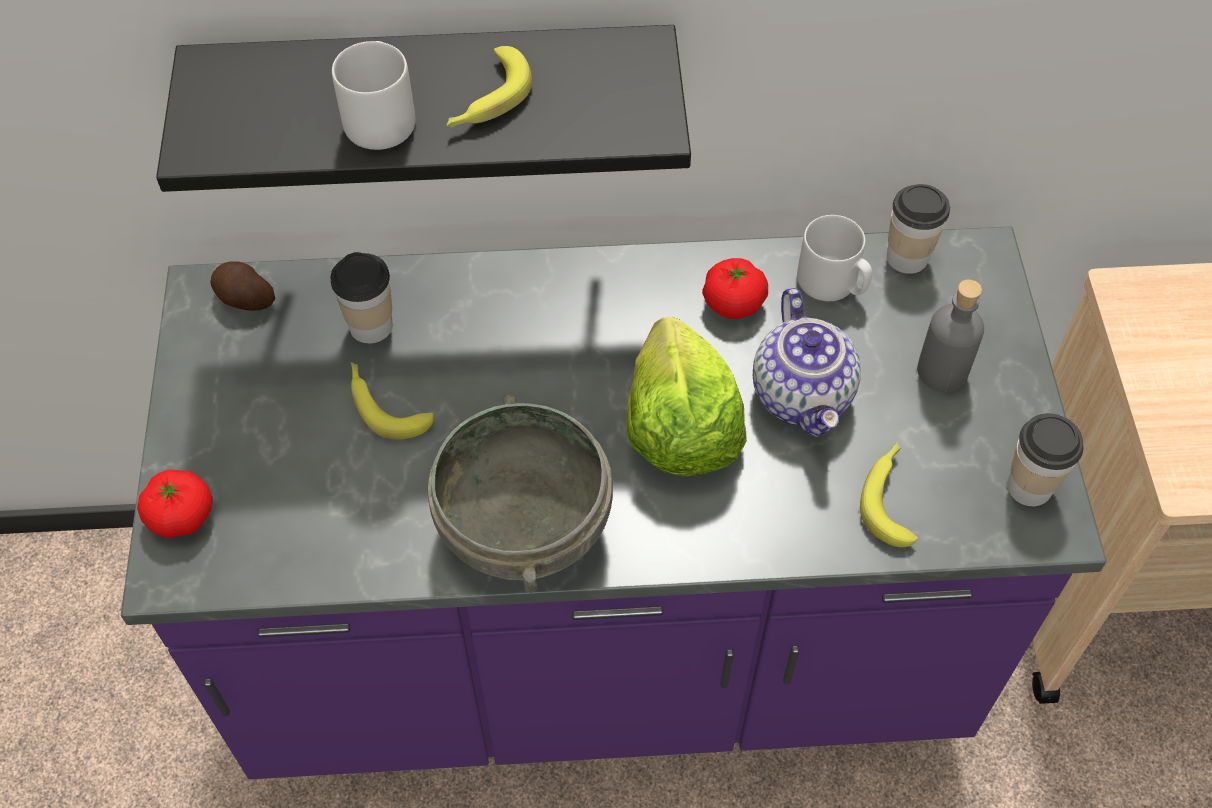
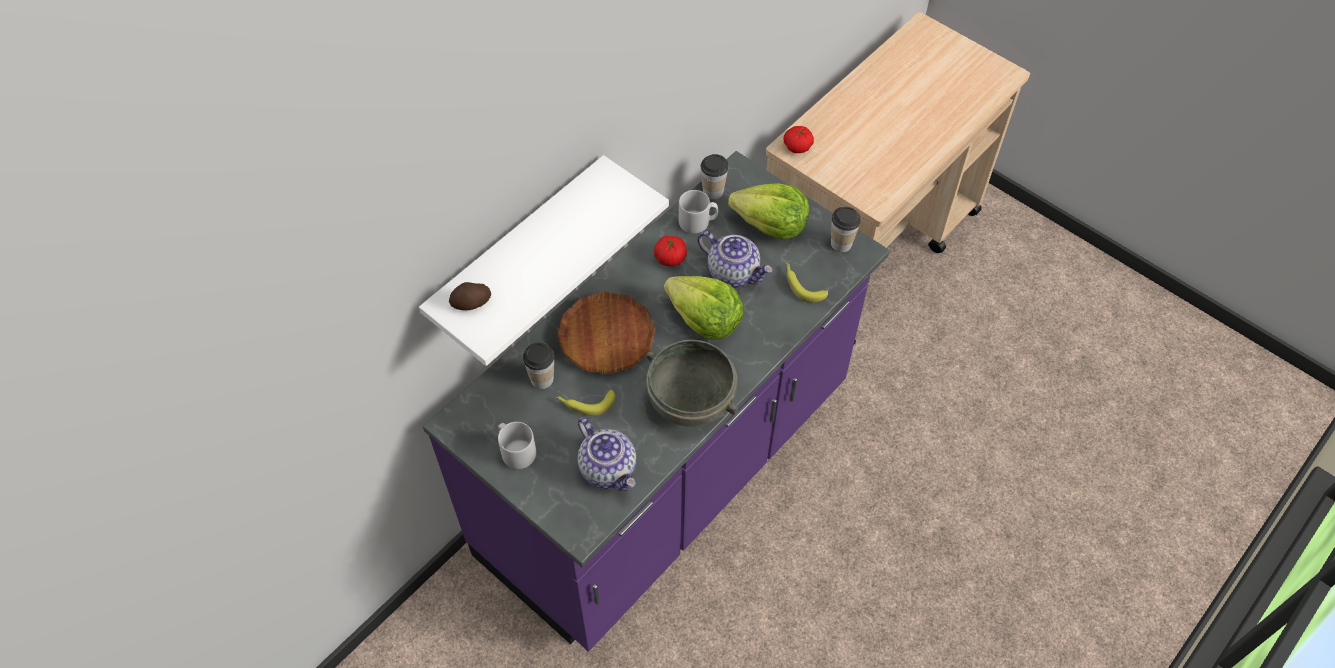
camera: 45 degrees left, 0 degrees up
tomato [137,469,213,538] -> tomato moved to [784,126,814,153]
black shelf [156,25,691,192] -> white shelf [419,155,669,366]
potato [210,261,275,311] -> potato moved to [449,282,491,310]
grey mug [332,41,415,150] -> grey mug moved to [498,422,536,469]
banana [446,46,532,127] -> none
grey bottle [917,279,984,392] -> lettuce [728,183,809,240]
none -> brown plate [557,292,656,374]
none -> teapot [578,417,636,491]

